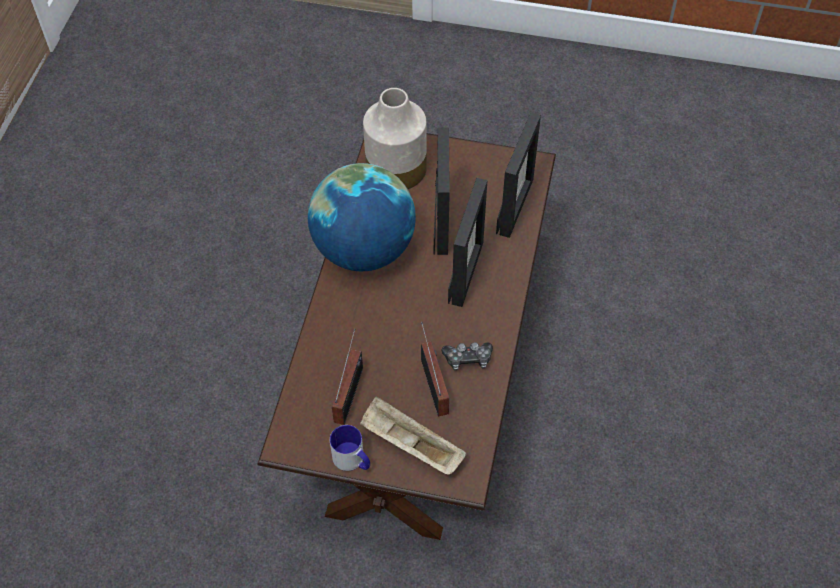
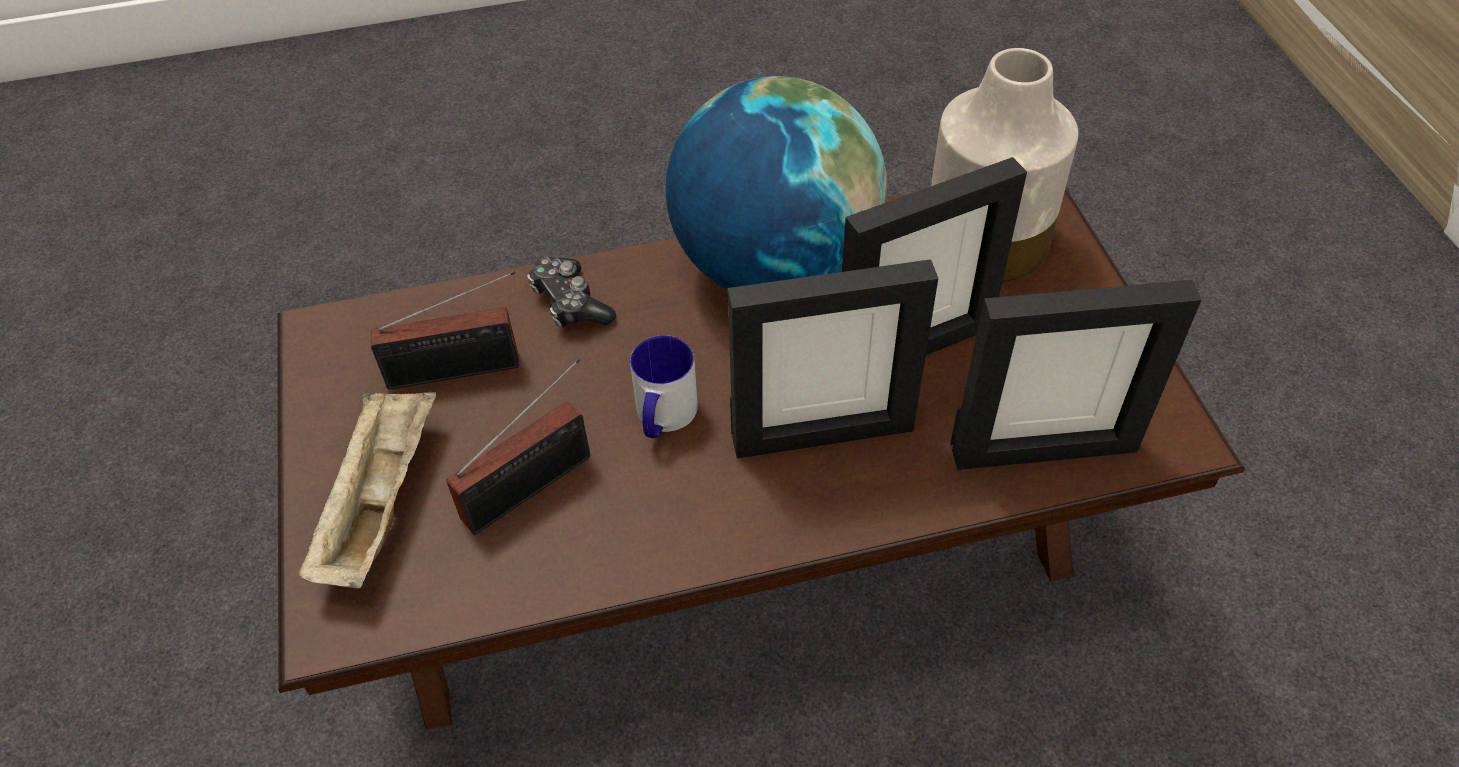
camera: 65 degrees right, 5 degrees down
mug [330,425,370,471] -> mug moved to [630,335,698,438]
game controller [441,342,493,371] -> game controller moved to [527,256,616,327]

